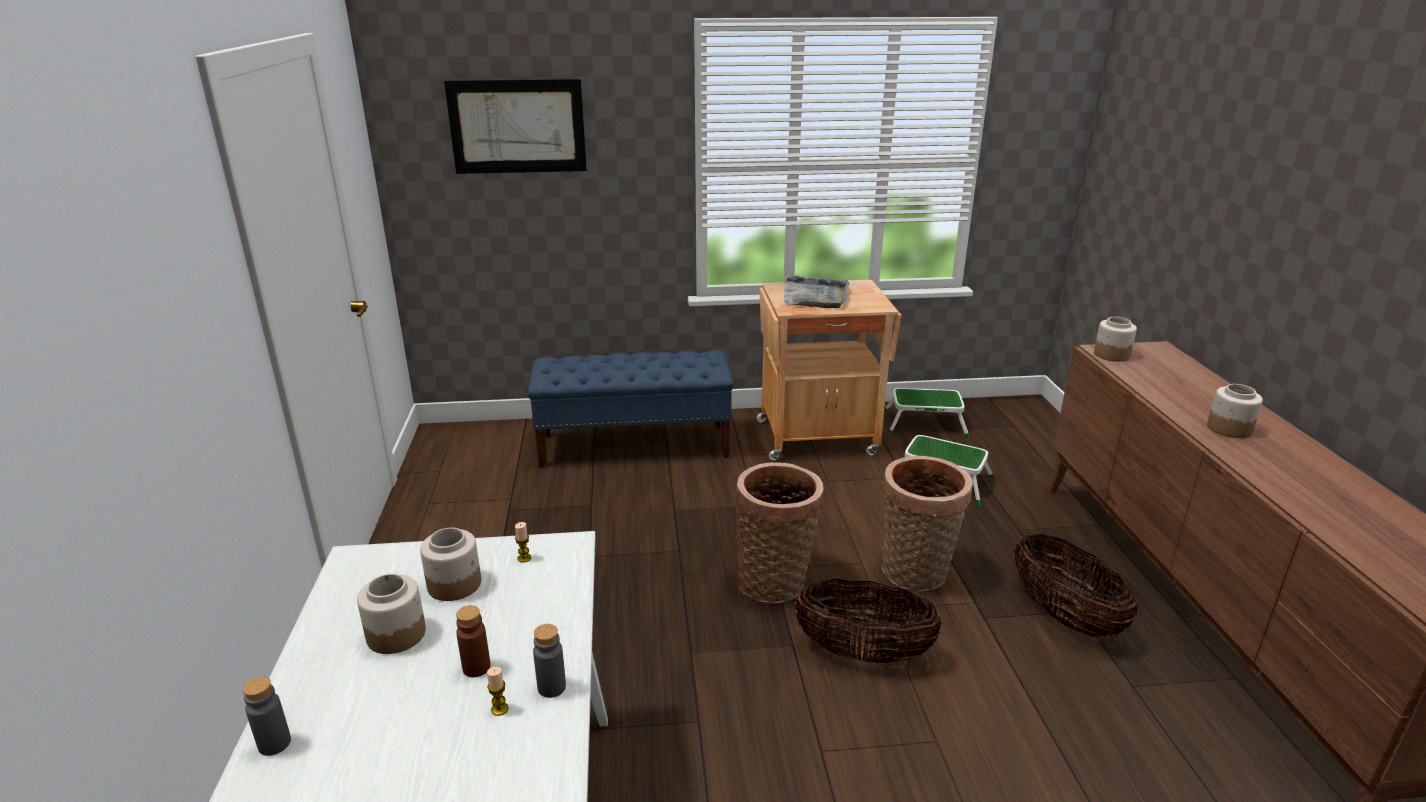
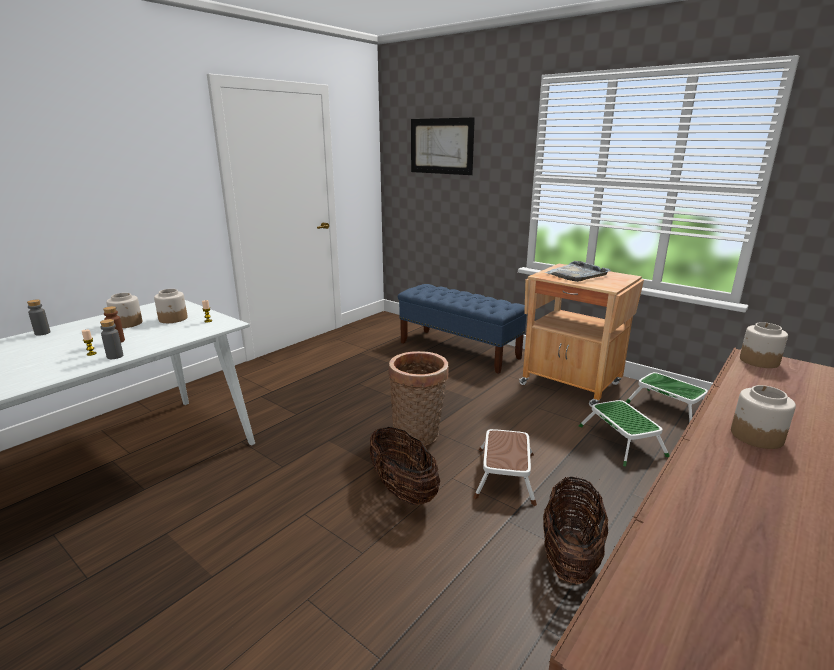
camera: 45 degrees right, 5 degrees down
basket [882,456,973,591] -> brown step ladder [473,429,537,506]

